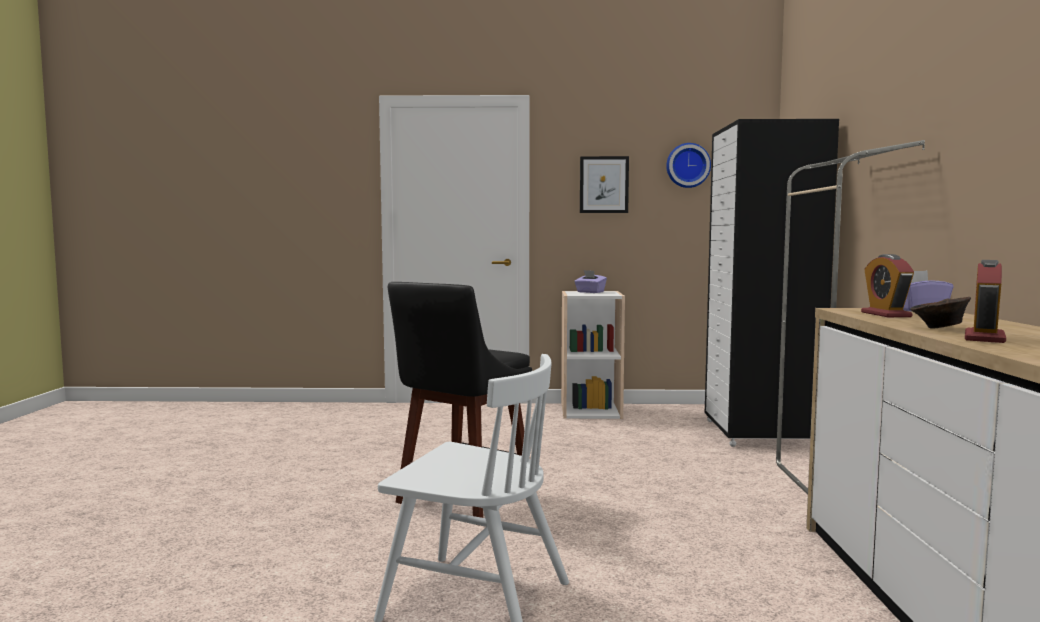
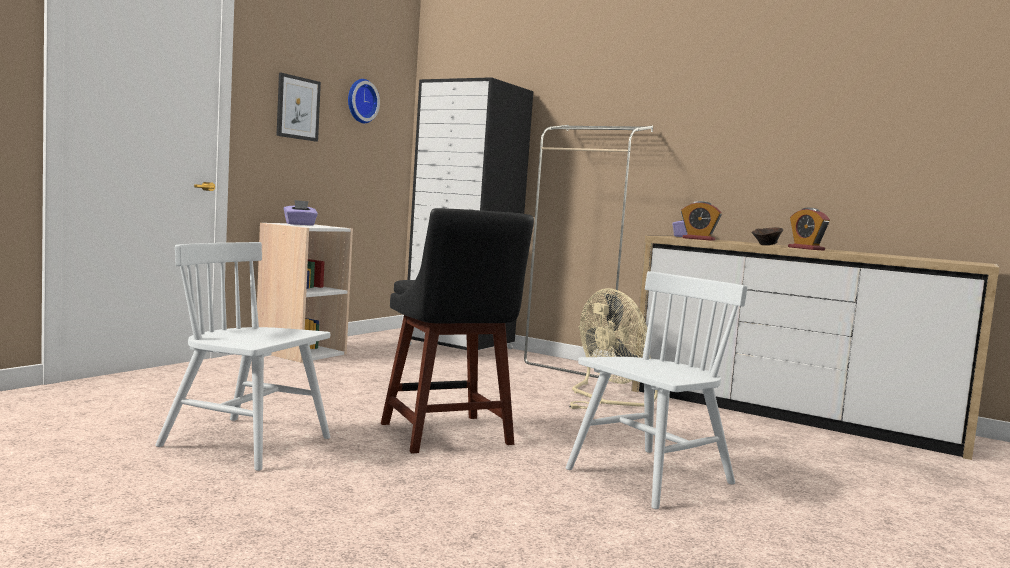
camera: 60 degrees left, 0 degrees up
none -> white chair [155,242,330,471]
none -> beige fan [568,288,658,409]

